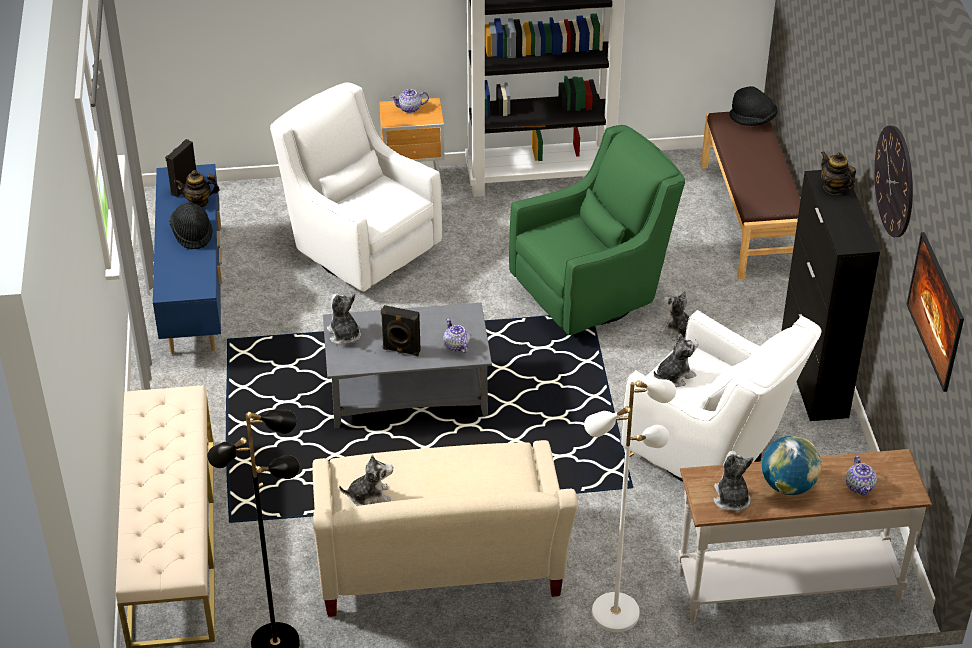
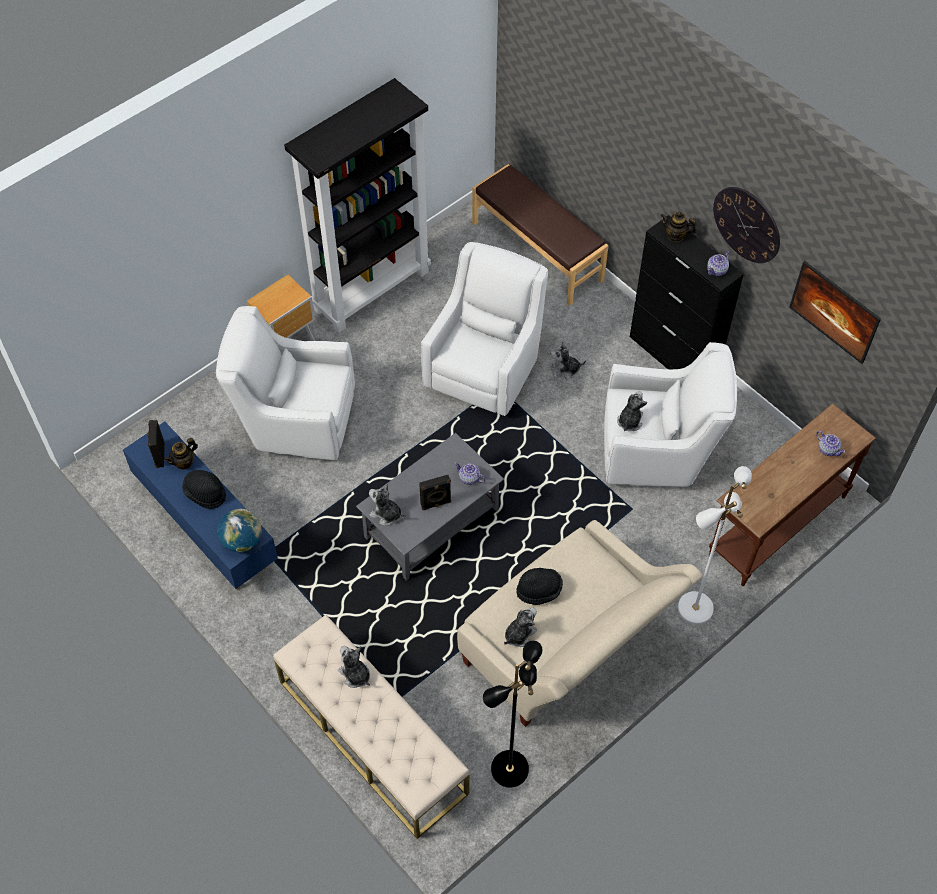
camera: 35 degrees left, 15 degrees up
teapot [390,89,429,113] -> teapot moved to [707,252,730,276]
green armchair [509,125,685,335] -> white armchair [421,242,548,416]
white console table [678,449,932,623] -> brown console table [709,404,876,586]
plush toy [713,451,754,512] -> plush toy moved to [338,646,370,688]
black hat [729,86,778,126] -> black hat moved to [516,568,563,605]
globe [762,436,822,495] -> globe moved to [218,509,261,553]

